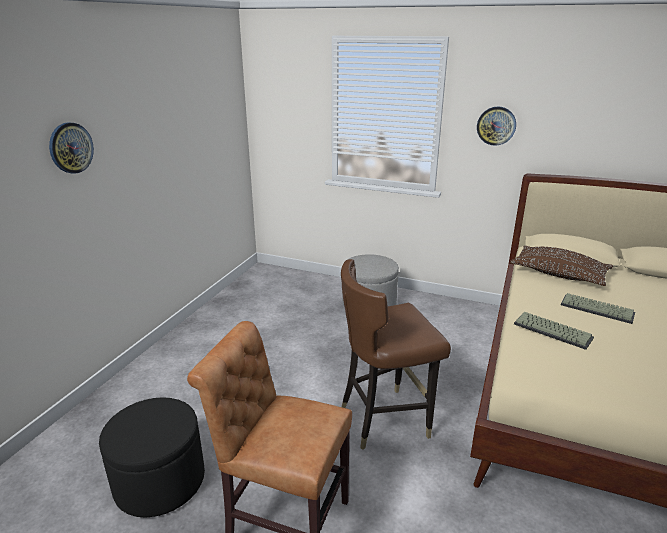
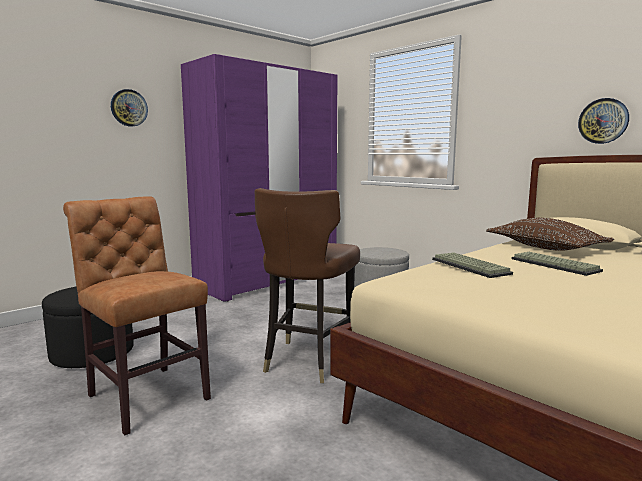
camera: 25 degrees right, 15 degrees down
brown chair [341,259,451,450] -> brown chair turned 75 degrees counterclockwise [255,188,360,383]
wall clock [477,107,516,146] -> wall clock moved to [578,98,629,144]
none -> purple wardrobe [181,54,337,302]

